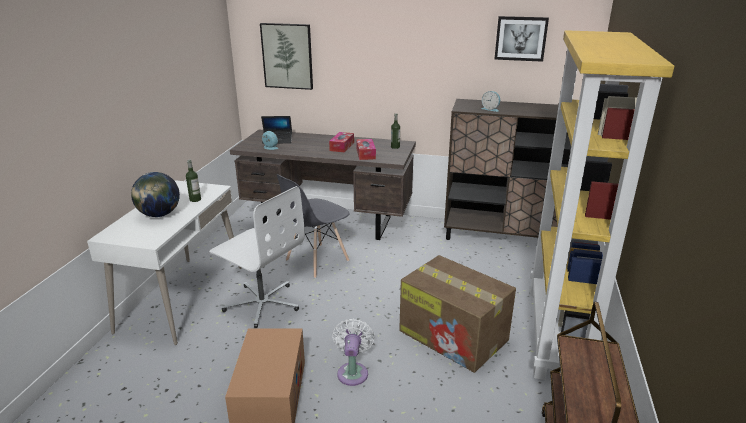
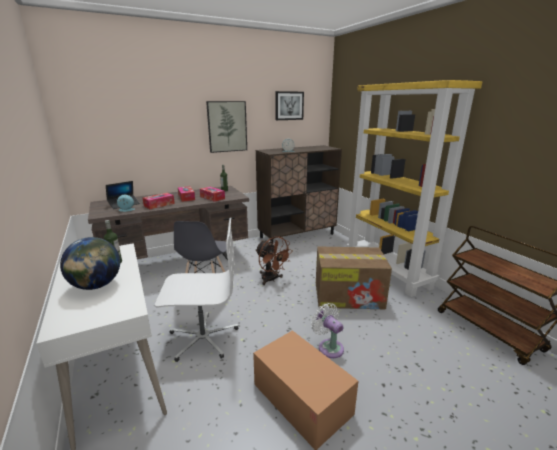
camera: 40 degrees left, 5 degrees down
picture [260,23,313,90] -> picture moved to [206,101,247,153]
none -> tissue box [142,193,175,209]
none -> brown fan [256,236,293,285]

